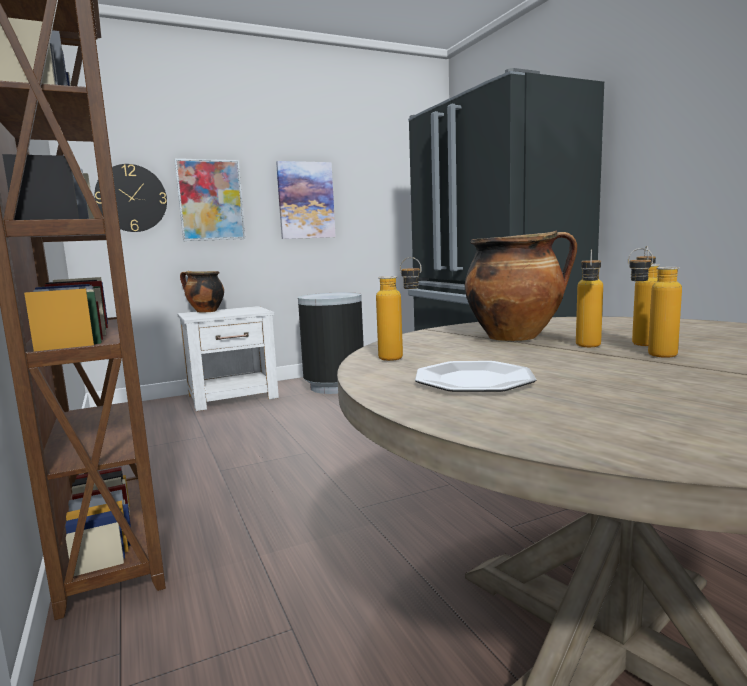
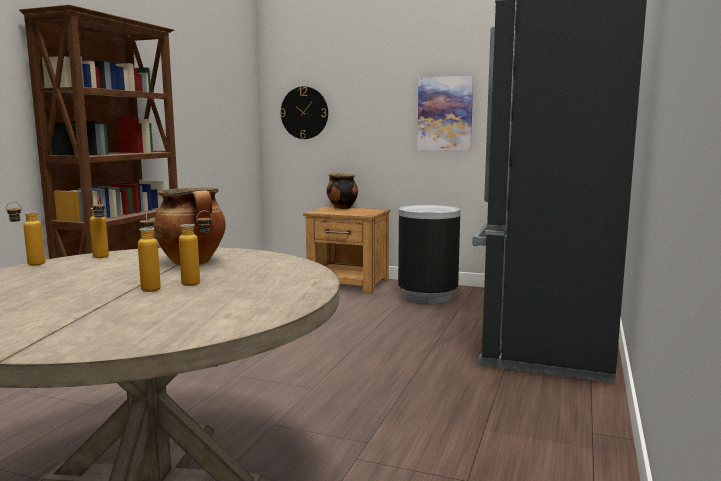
camera: 45 degrees right, 0 degrees up
picture [175,159,245,241] -> none
white nightstand [177,306,279,411] -> brown nightstand [303,206,391,293]
plate [415,361,536,392] -> none
bottle [576,249,603,347] -> bottle moved to [6,202,45,266]

